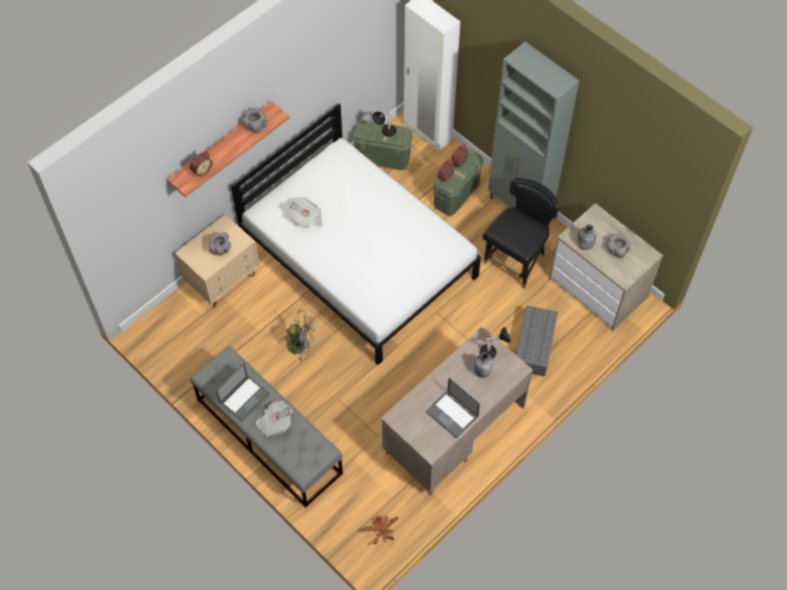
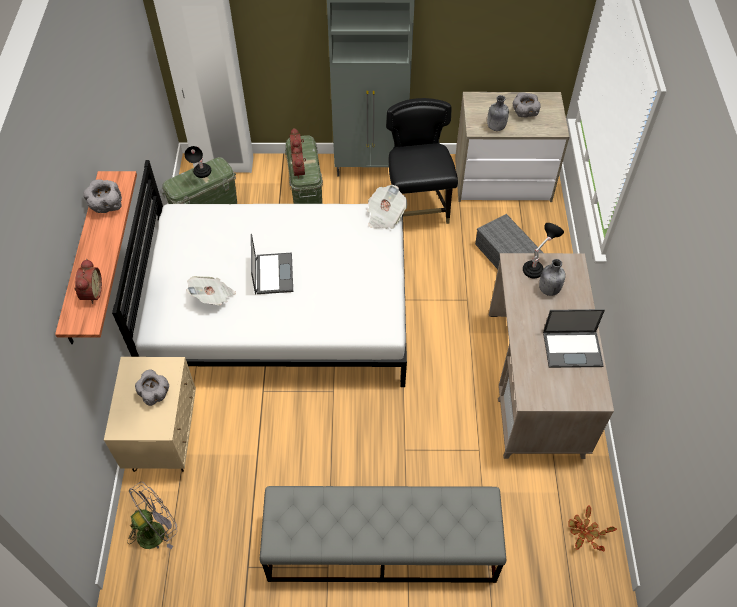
camera: 45 degrees left, 5 degrees down
laptop [216,363,270,421] -> laptop moved to [251,234,293,295]
newspaper [256,401,293,438] -> newspaper moved to [367,185,407,229]
grey fan [282,310,315,361] -> grey fan moved to [127,482,177,549]

